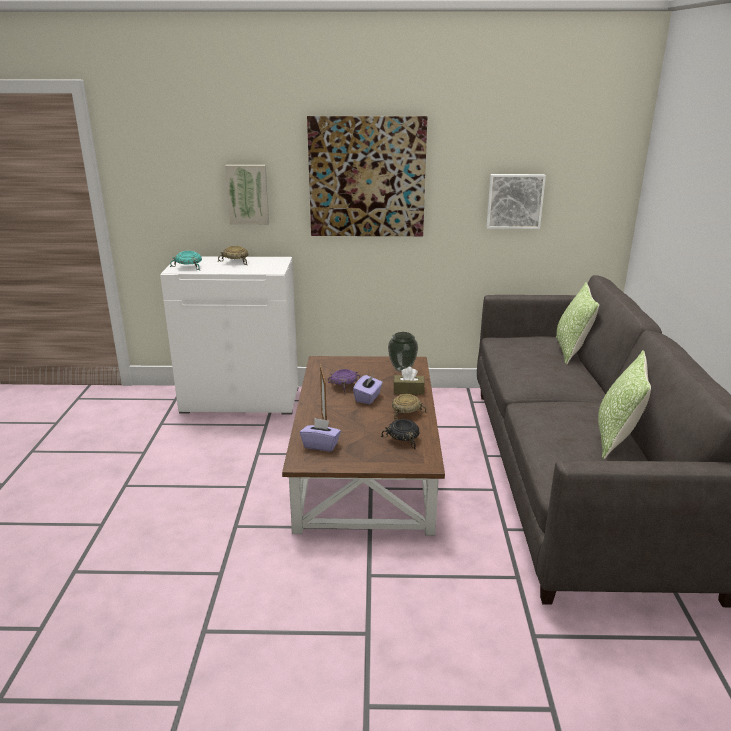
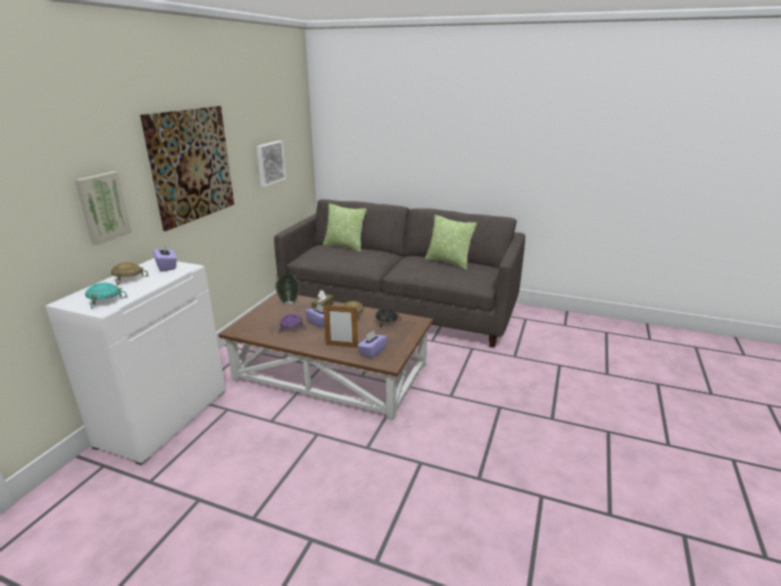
camera: 70 degrees left, 0 degrees up
none -> purple tissue box [153,244,177,272]

